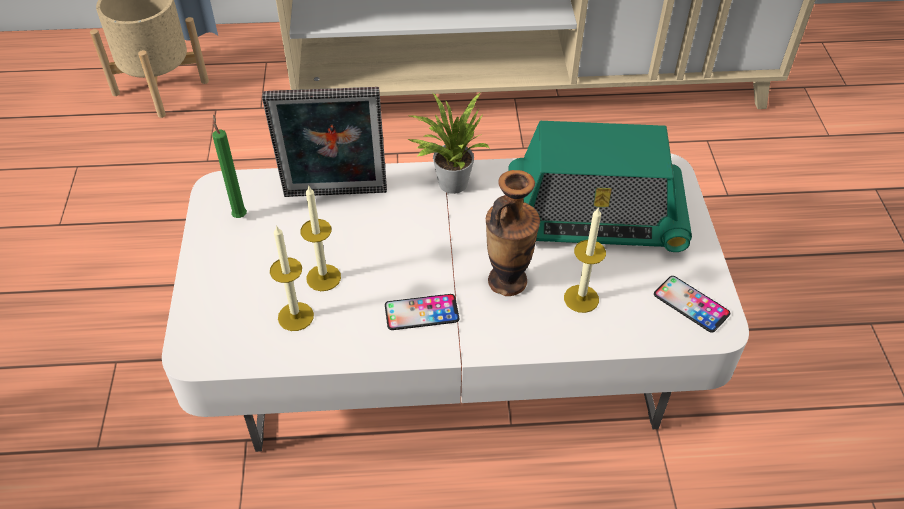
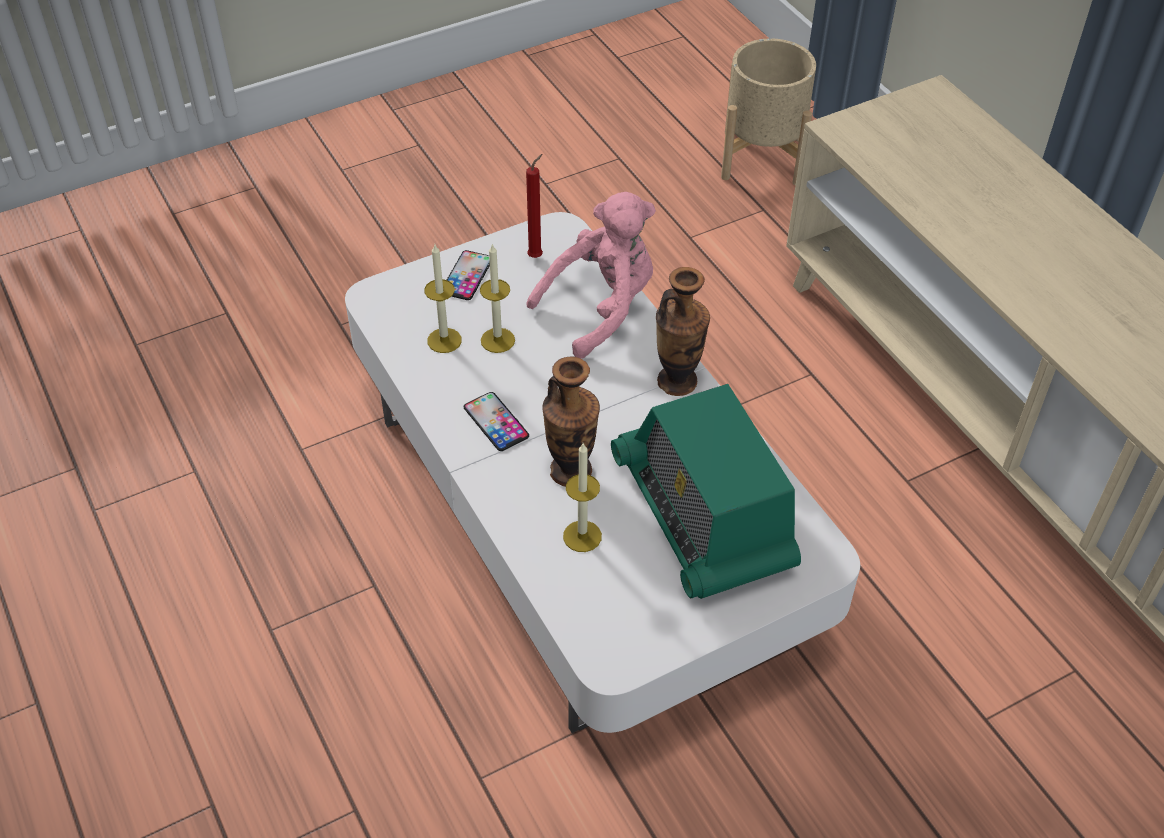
camera: 65 degrees right, 0 degrees up
green candle [212,115,247,218] -> red candle [526,154,543,258]
picture frame [262,87,387,197] -> pink plush toy [527,192,656,359]
potted plant [407,92,490,194] -> vase [656,267,710,396]
phone [654,276,730,333] -> phone moved to [447,250,490,300]

